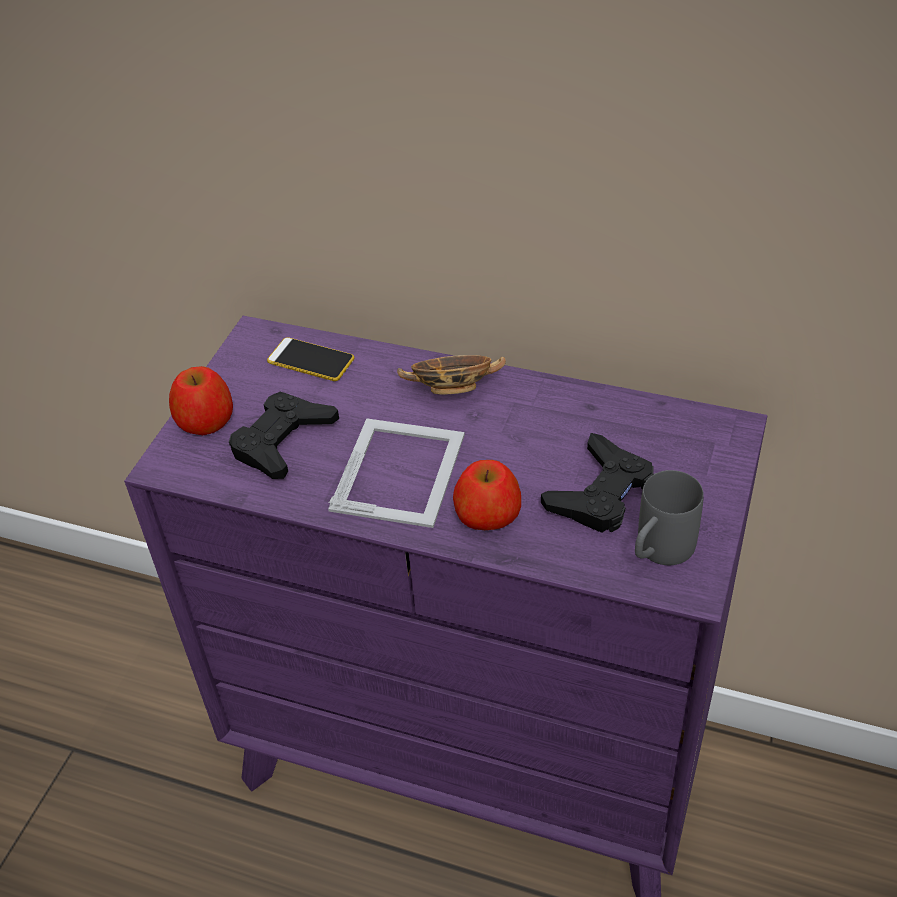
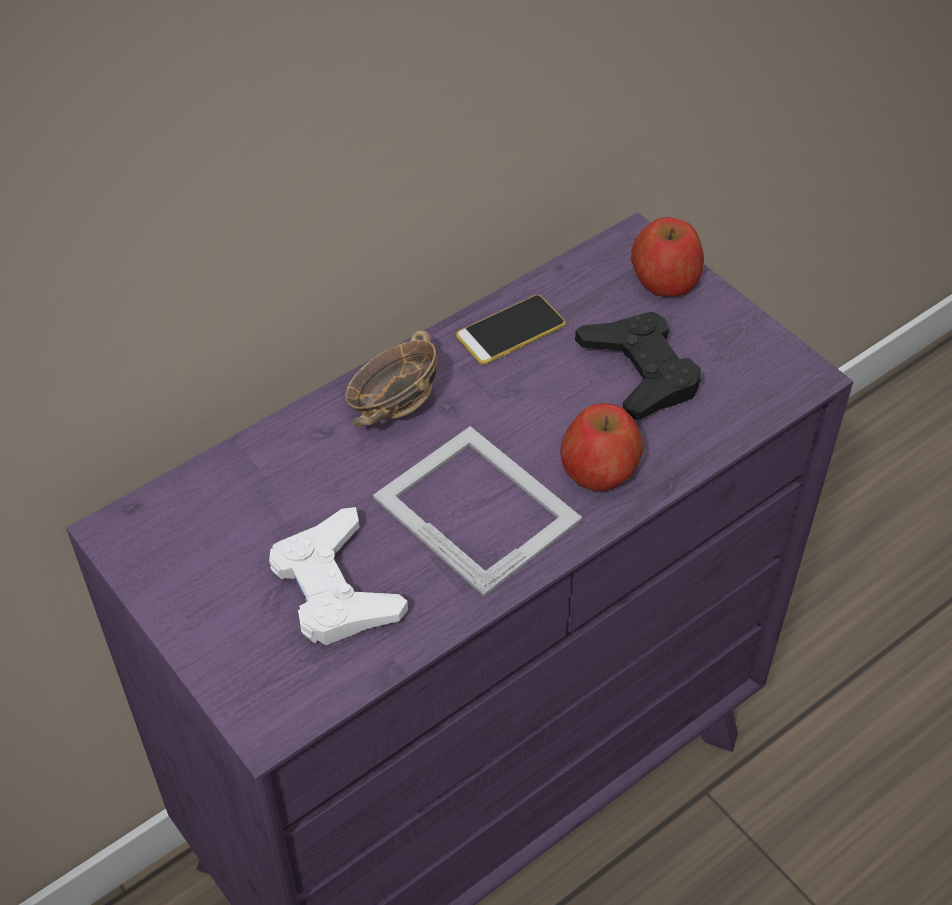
camera: 60 degrees left, 5 degrees up
apple [169,366,233,435] -> apple moved to [631,217,704,297]
black game controller [229,392,339,479] -> white game controller [269,507,408,645]
phone [267,337,354,381] -> phone moved to [456,295,566,365]
grey mug [635,470,704,565] -> none

